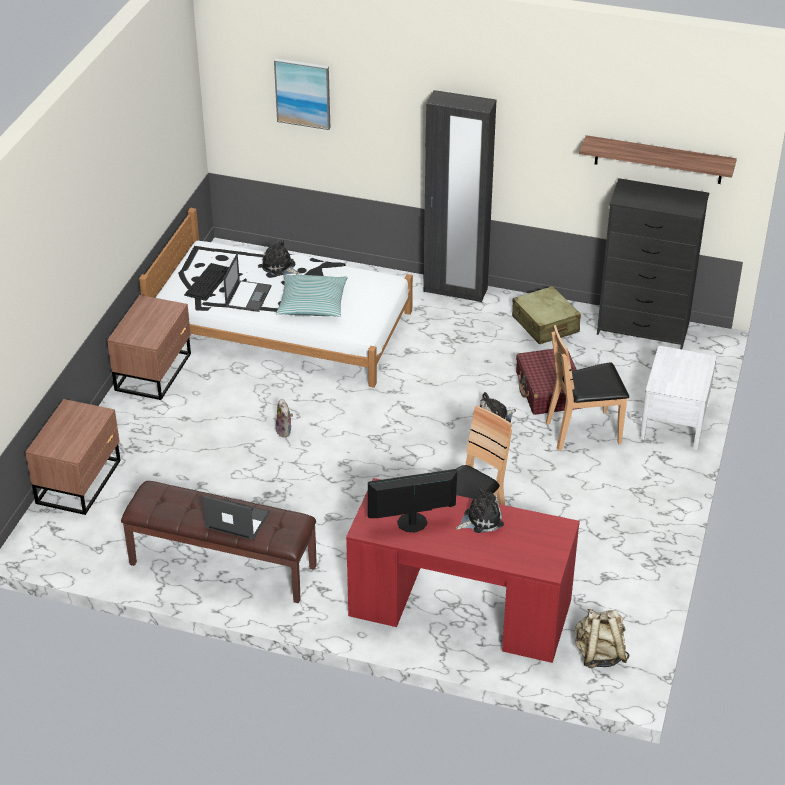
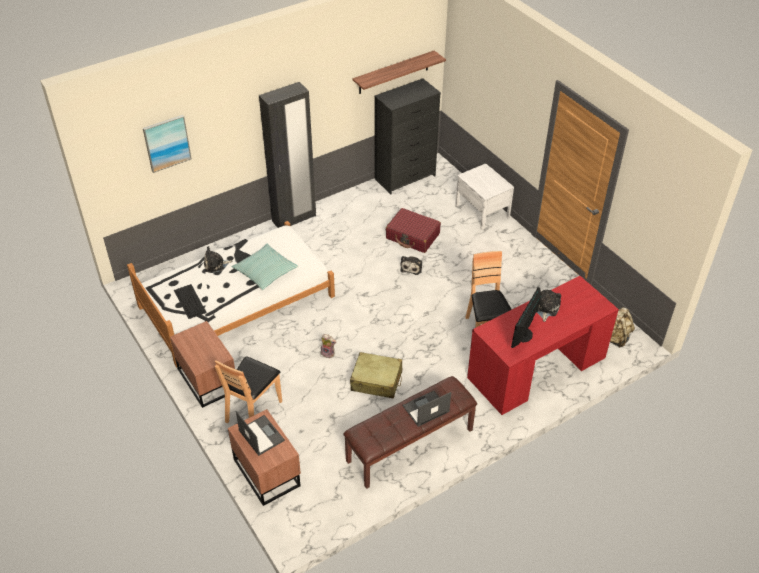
camera: 50 degrees left, 5 degrees up
laptop [223,253,271,312] -> laptop moved to [236,411,285,456]
beige suitcase [512,286,581,344] -> beige suitcase moved to [350,352,402,399]
brown chair [546,325,629,451] -> brown chair moved to [215,356,282,423]

